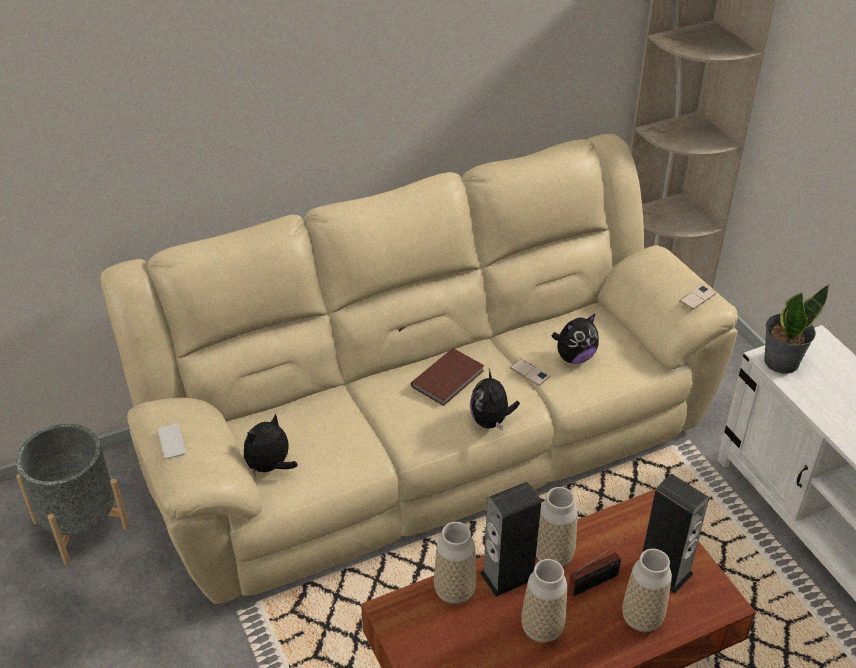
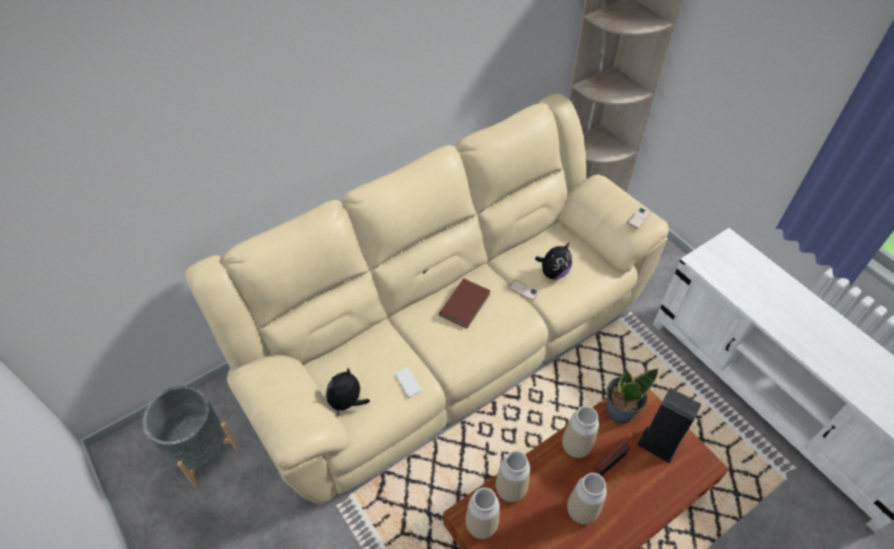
camera: 10 degrees left, 10 degrees up
phone [157,424,186,459] -> phone moved to [395,367,422,397]
plush toy [470,367,520,431] -> none
speaker [480,482,541,597] -> none
vase [622,549,672,632] -> vase moved to [465,487,500,539]
potted plant [764,285,829,374] -> potted plant moved to [606,368,659,424]

